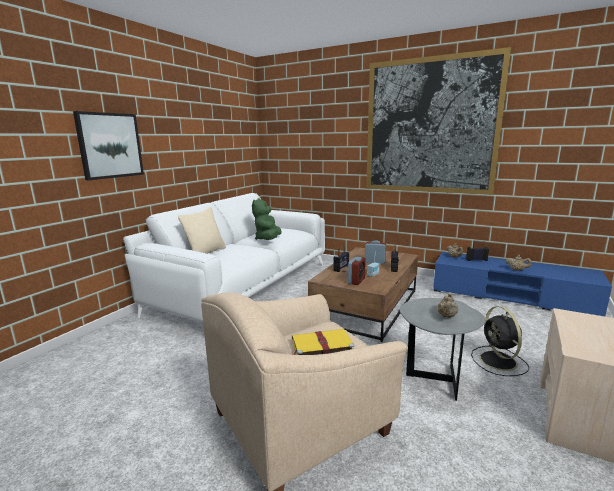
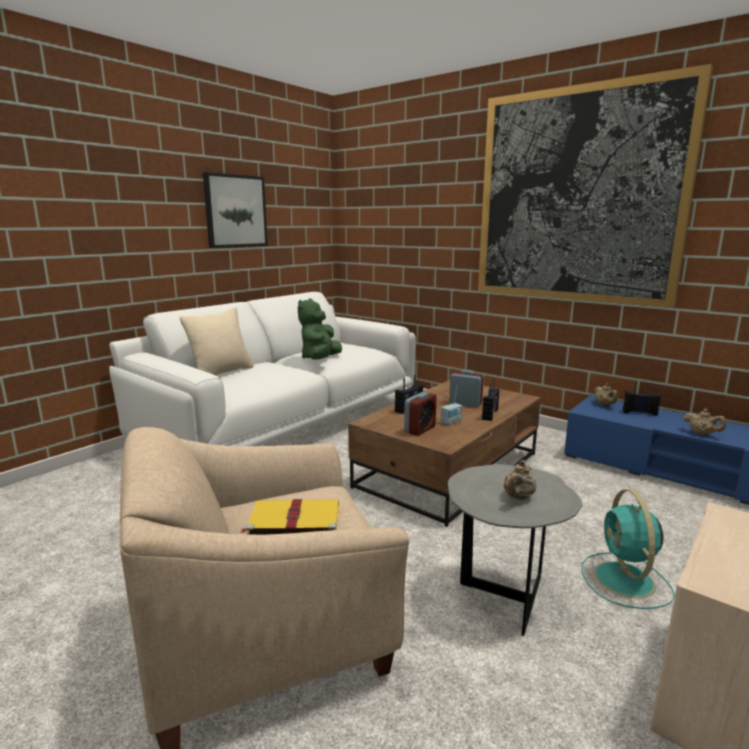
camera: 10 degrees right, 0 degrees up
picture [73,111,144,180] -> picture moved to [203,172,268,248]
black fan [471,306,529,376] -> turquoise fan [582,489,675,609]

